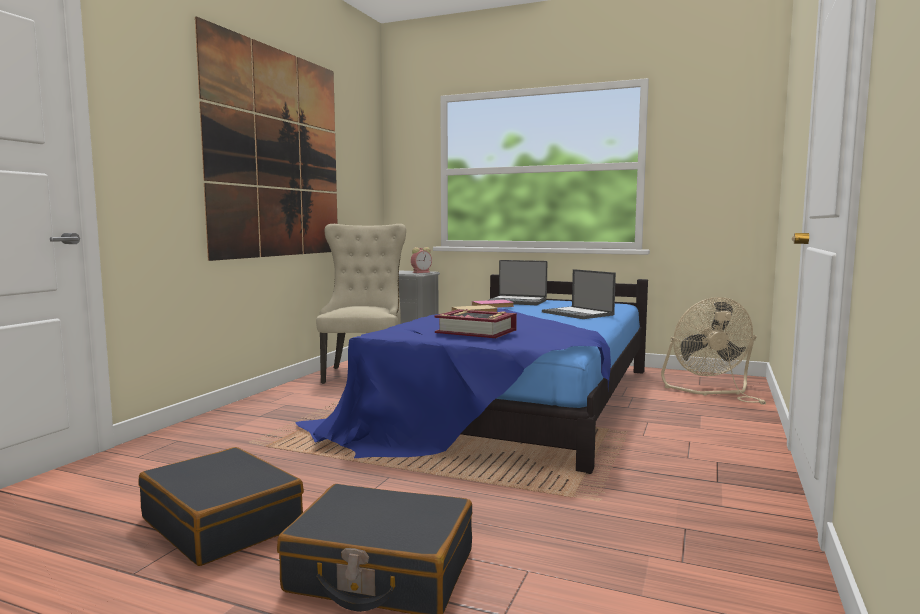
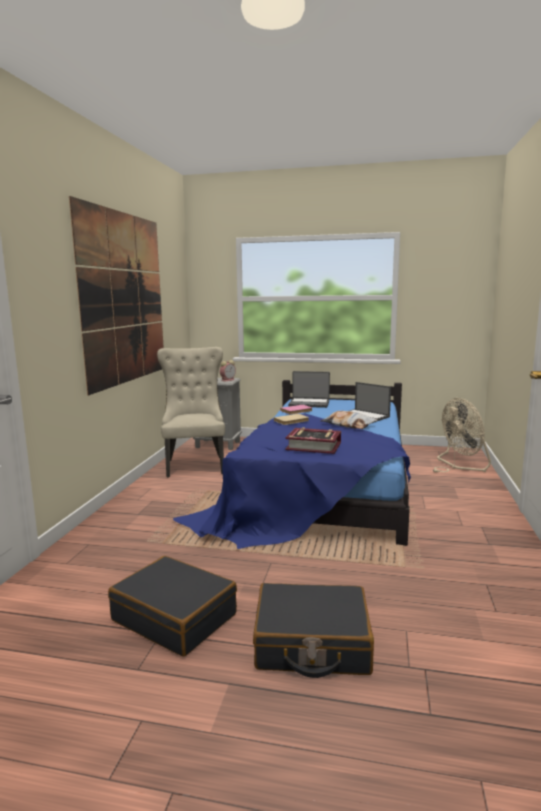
camera: 10 degrees left, 5 degrees up
beige fan [661,297,766,405] -> beige fan turned 90 degrees clockwise [432,398,491,472]
none -> pillow [321,411,377,429]

